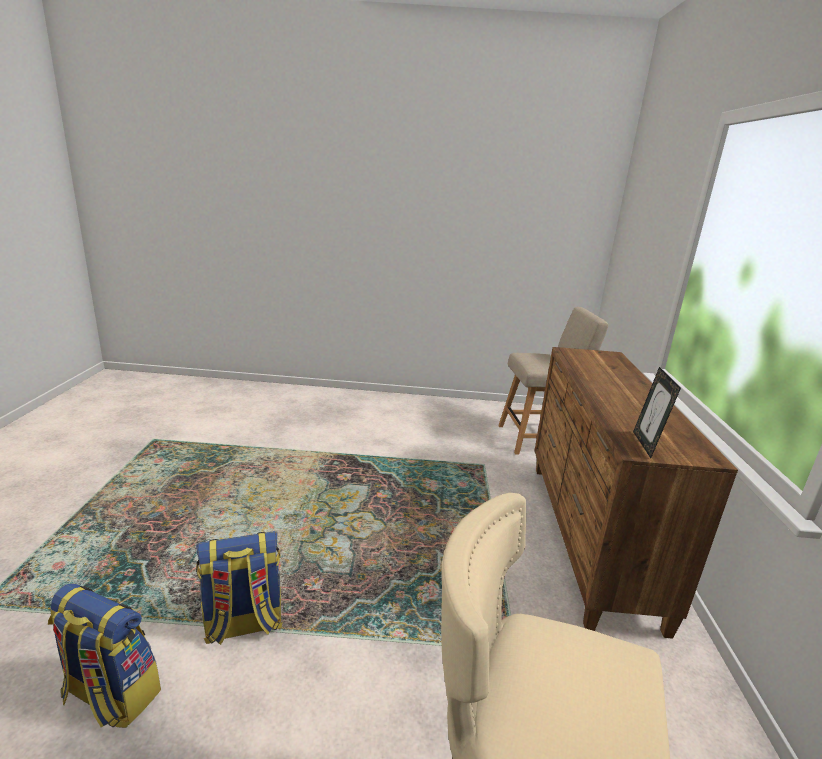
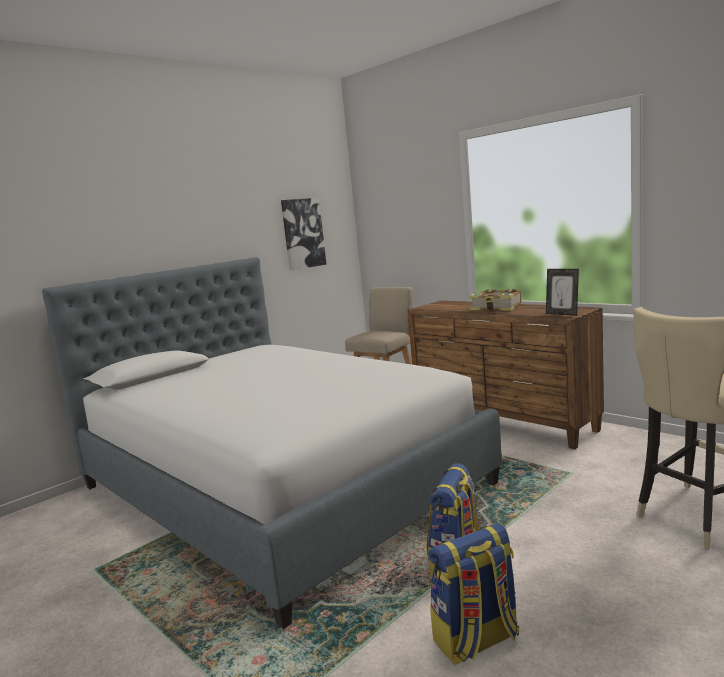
camera: 45 degrees left, 10 degrees down
none -> bed [42,257,502,629]
none -> picture [281,198,326,270]
none -> book [469,289,521,311]

